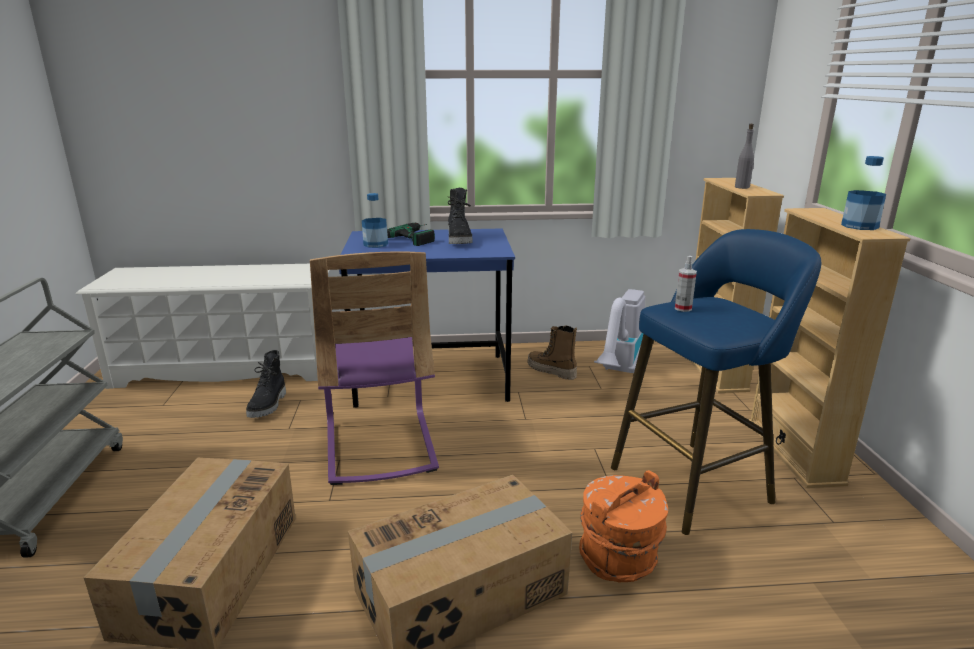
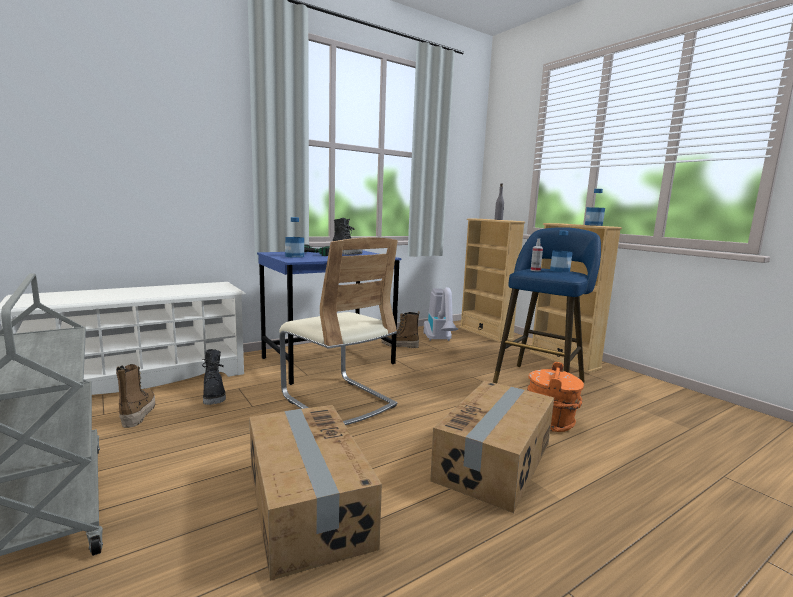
camera: 30 degrees left, 10 degrees down
purple chair [310,251,439,485] -> beige chair [279,237,398,425]
none -> boot [116,364,155,428]
none -> bottle [550,231,573,272]

